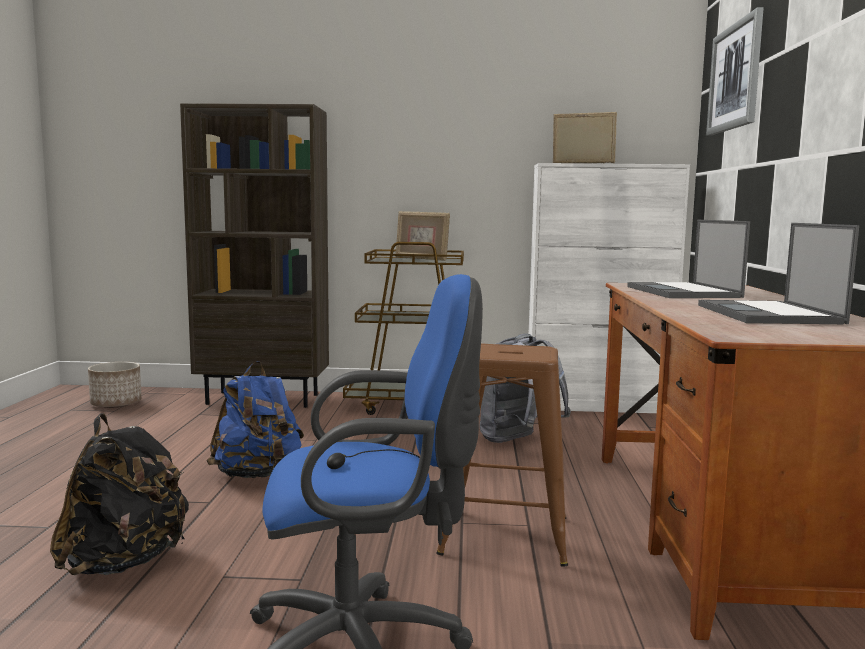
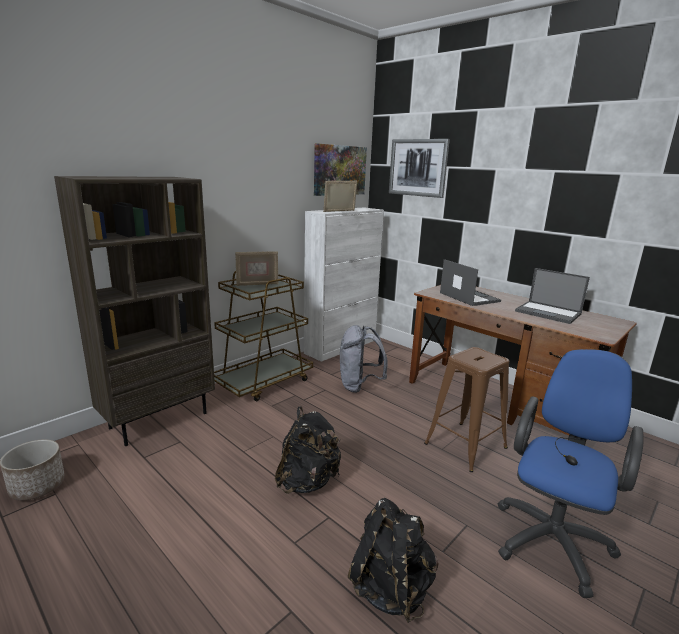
camera: 50 degrees left, 10 degrees up
blue backpack [206,361,304,478] -> black backpack [275,406,341,494]
laptop [627,220,750,298] -> laptop turned 150 degrees counterclockwise [440,259,501,306]
none -> picture [314,144,367,196]

